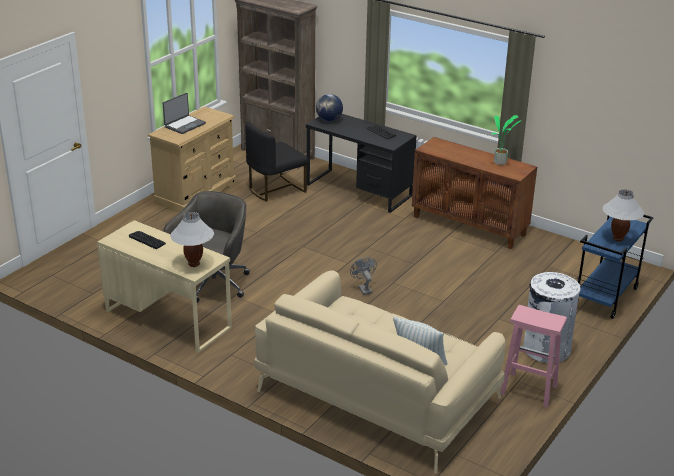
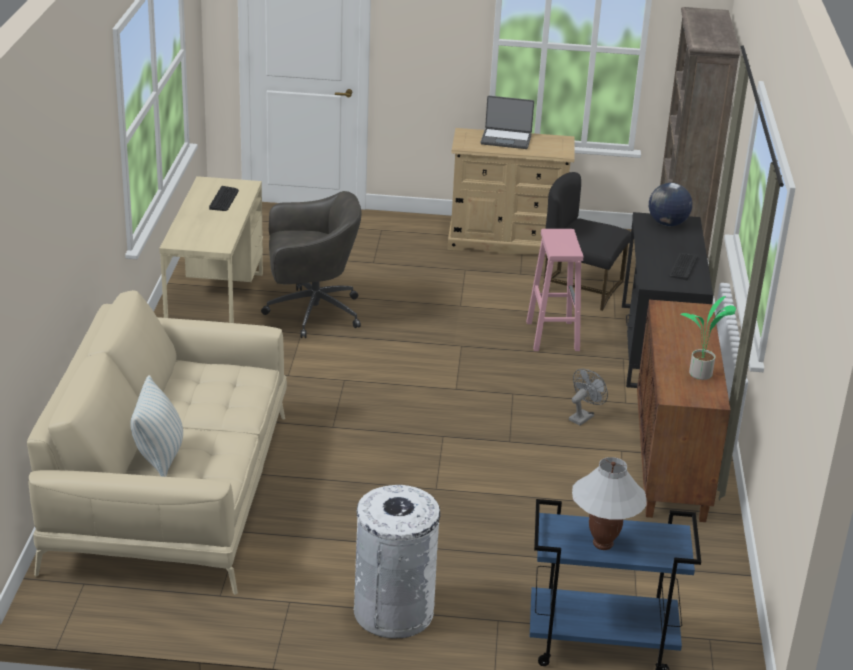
camera: 60 degrees right, 0 degrees up
white table lamp [170,212,214,267] -> none
grey fan [350,257,377,295] -> grey fan moved to [569,369,608,425]
pink stool [501,305,567,408] -> pink stool moved to [526,229,583,351]

